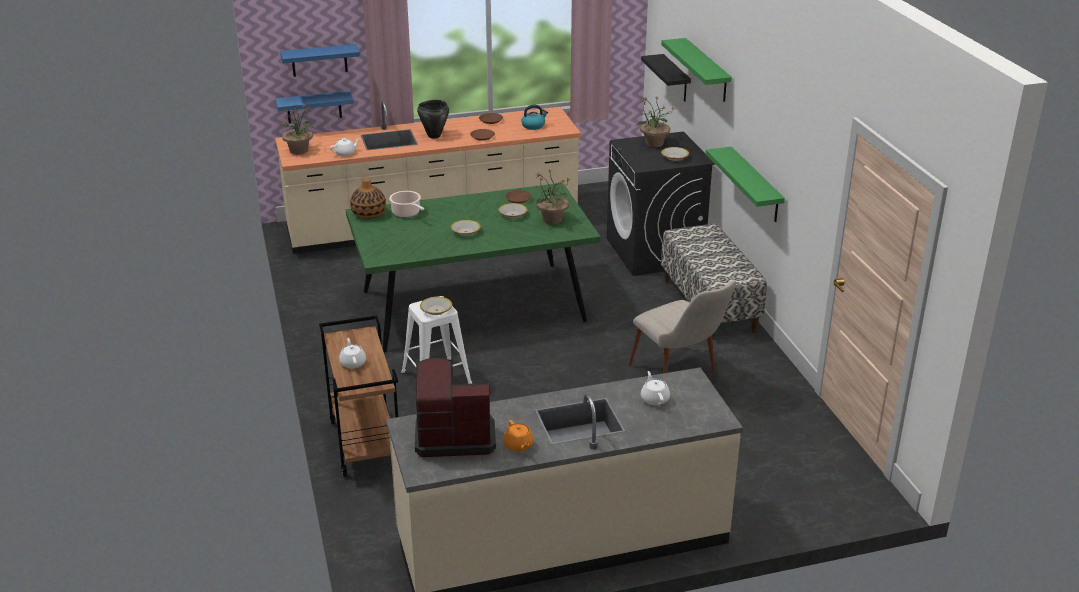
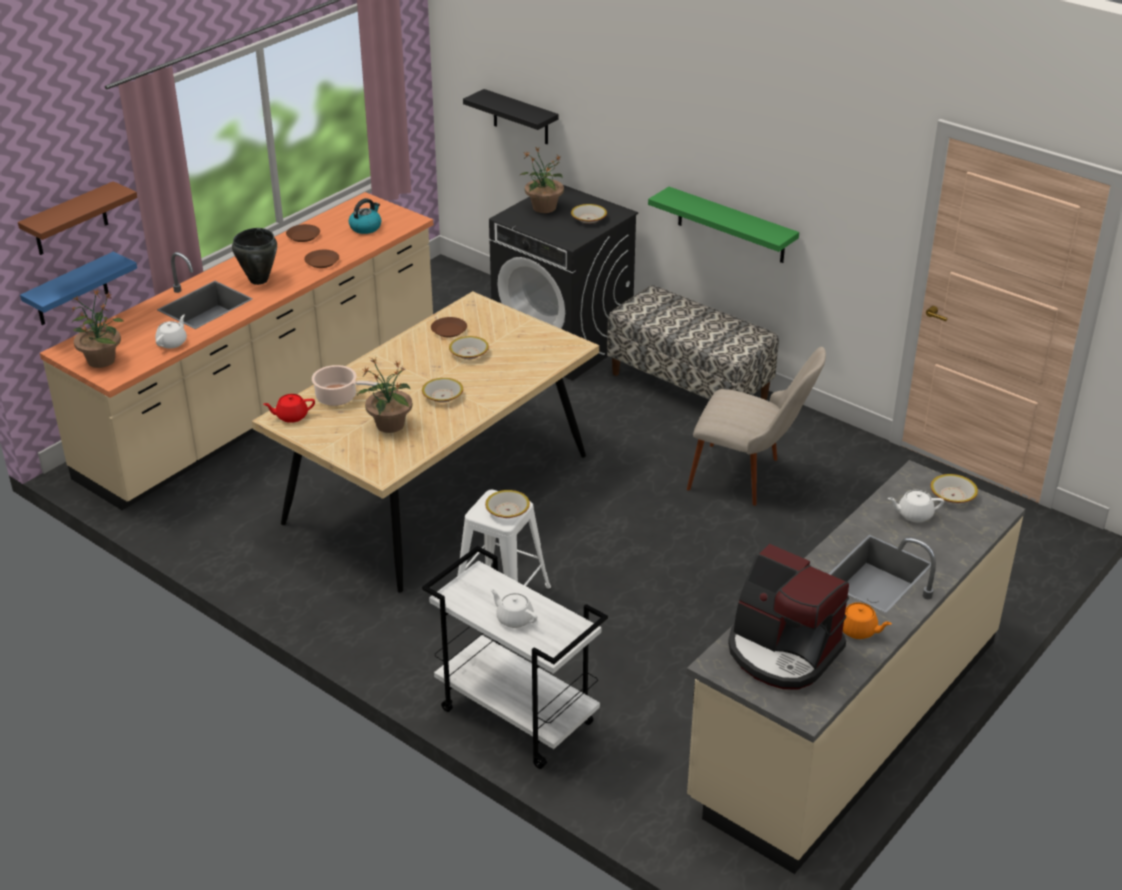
camera: 35 degrees left, 5 degrees up
blue shelf [280,44,360,77] -> brown shelf [18,181,138,255]
brown cart [319,315,398,477] -> white cart [422,546,608,769]
green dining table [346,183,601,353] -> beige dining table [252,291,599,593]
vase [350,178,386,219] -> red teapot [263,394,315,423]
coffee machine [415,358,496,457] -> coffee machine turned 105 degrees counterclockwise [728,544,849,690]
potted plant [533,169,570,224] -> potted plant moved to [357,358,413,433]
white teapot [641,371,670,405] -> white teapot turned 45 degrees counterclockwise [888,490,944,522]
green shelf [661,38,732,102] -> none
none -> bowl [930,474,978,503]

